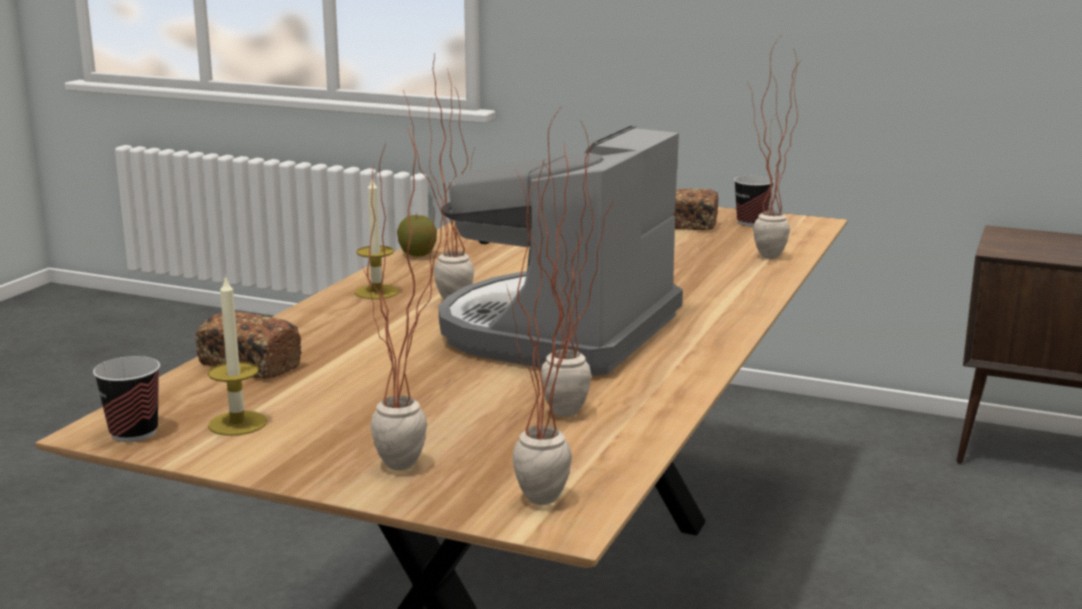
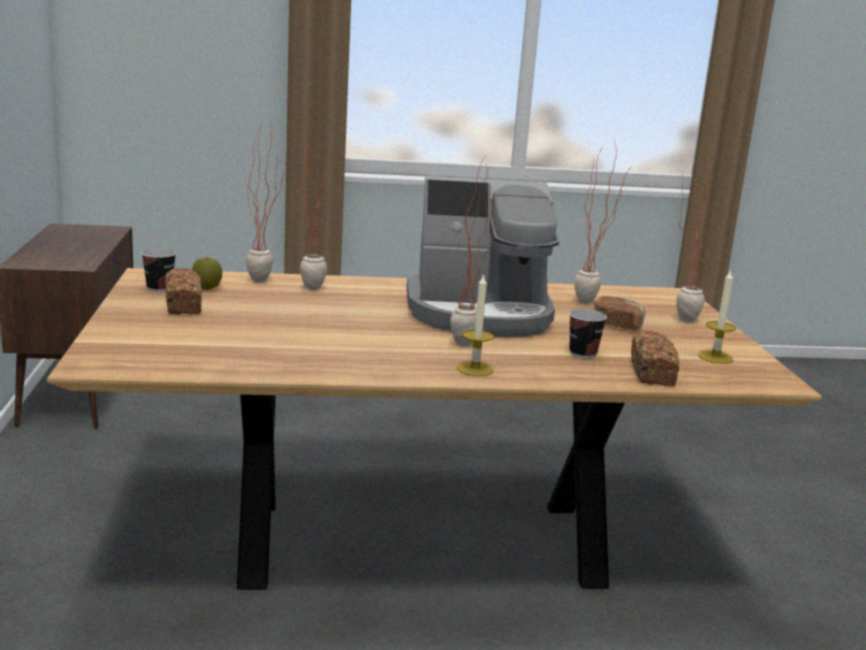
camera: 120 degrees left, 0 degrees up
cup [93,356,160,442] -> cup moved to [569,309,607,359]
apple [397,212,437,256] -> apple moved to [192,256,223,290]
potted plant [507,142,614,505] -> potted plant moved to [300,122,332,290]
none -> bread [593,296,645,330]

